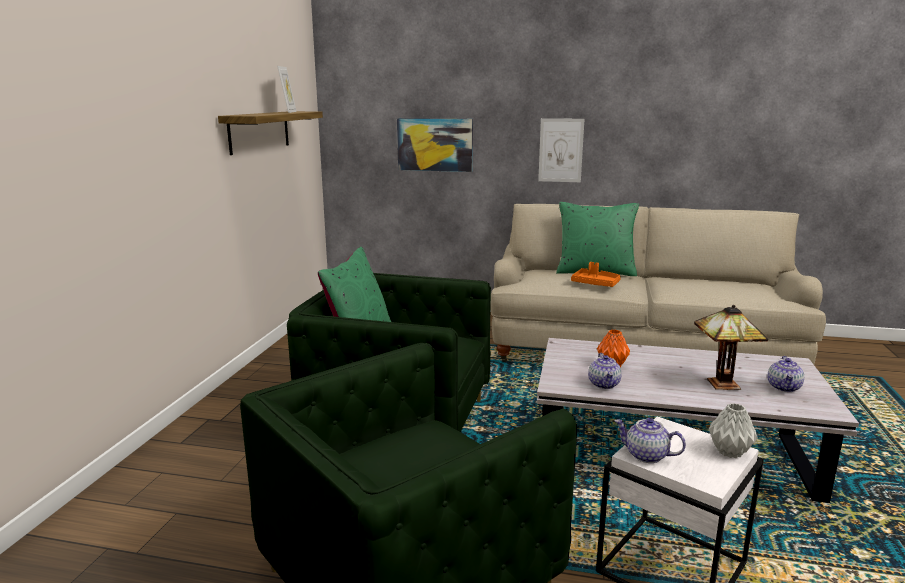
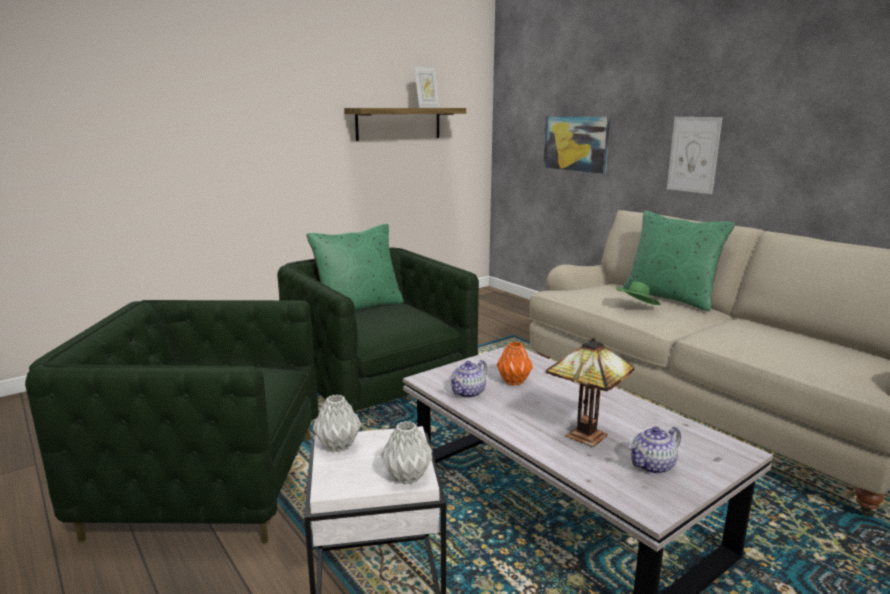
camera: 40 degrees right, 0 degrees up
orange tray [571,262,621,287] -> green hat [616,281,660,305]
teapot [614,418,686,463] -> grey vase [313,394,361,453]

